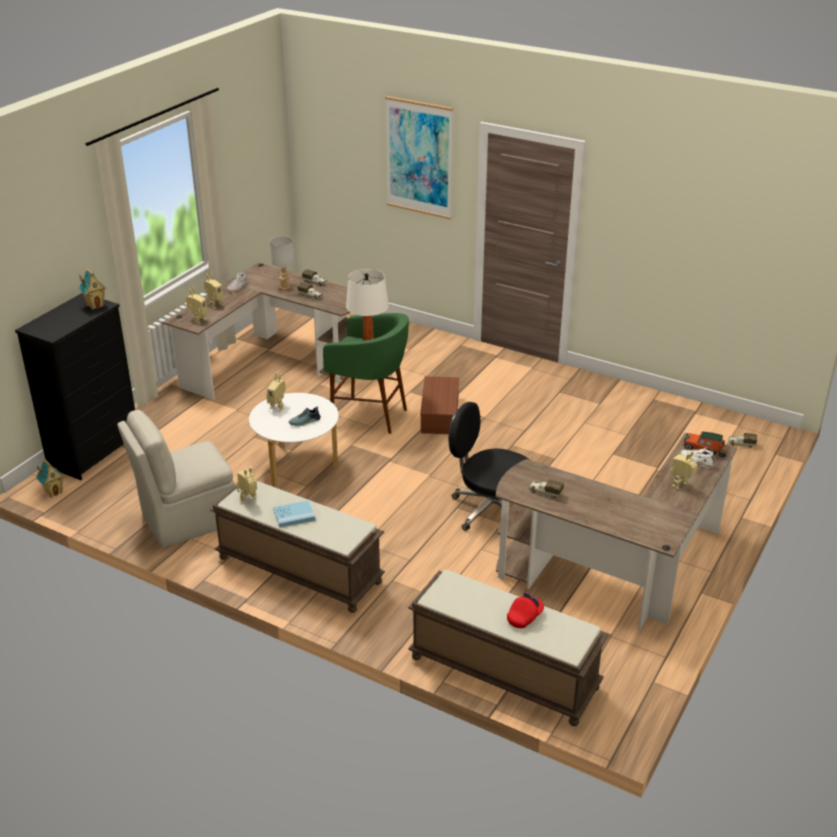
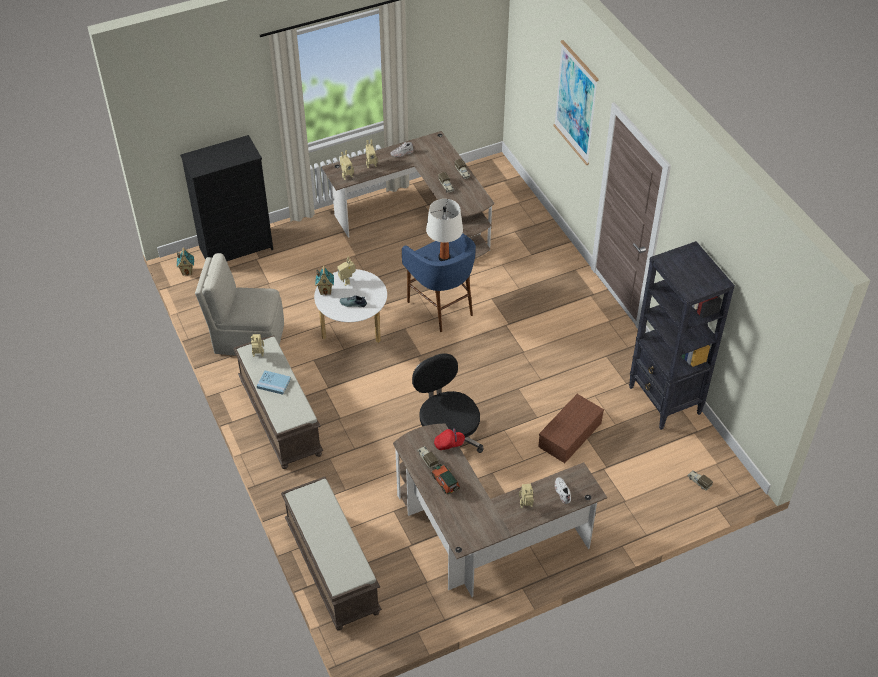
camera: 35 degrees right, 15 degrees up
toy house [78,268,107,310] -> toy house moved to [315,265,334,295]
grey table lamp [270,236,295,290] -> none
green stool [323,313,409,434] -> blue stool [402,233,476,332]
brown storage box [420,376,459,434] -> brown storage box moved to [538,394,604,463]
red cap [507,592,544,628] -> red cap moved to [434,428,465,450]
toy car [683,431,725,455] -> toy car moved to [430,464,460,494]
none -> black bookcase [629,241,735,430]

